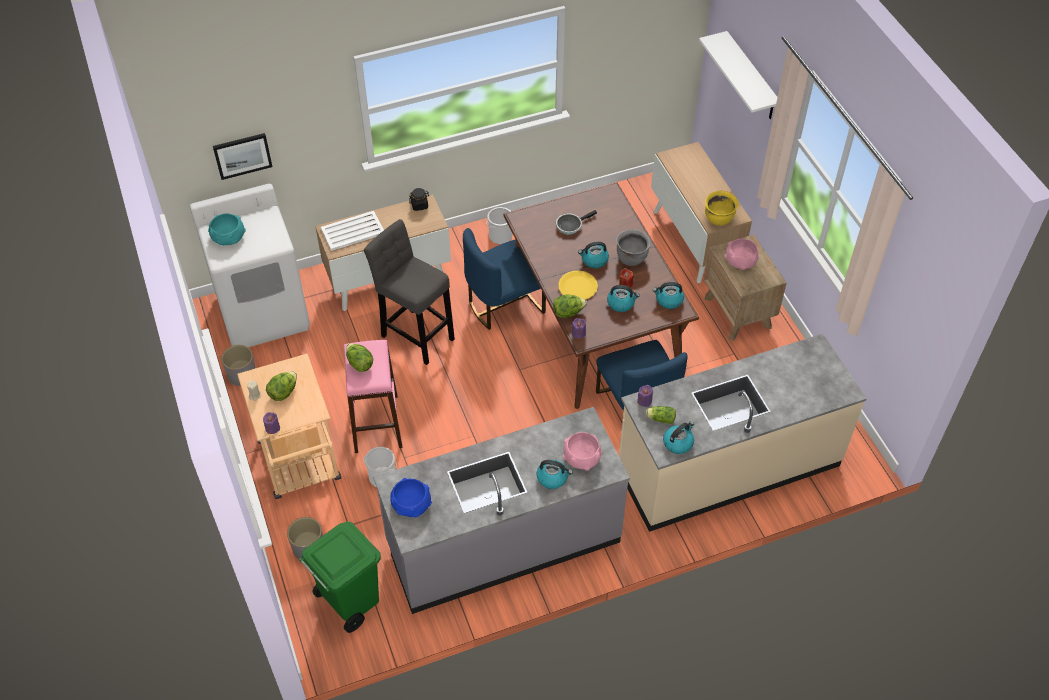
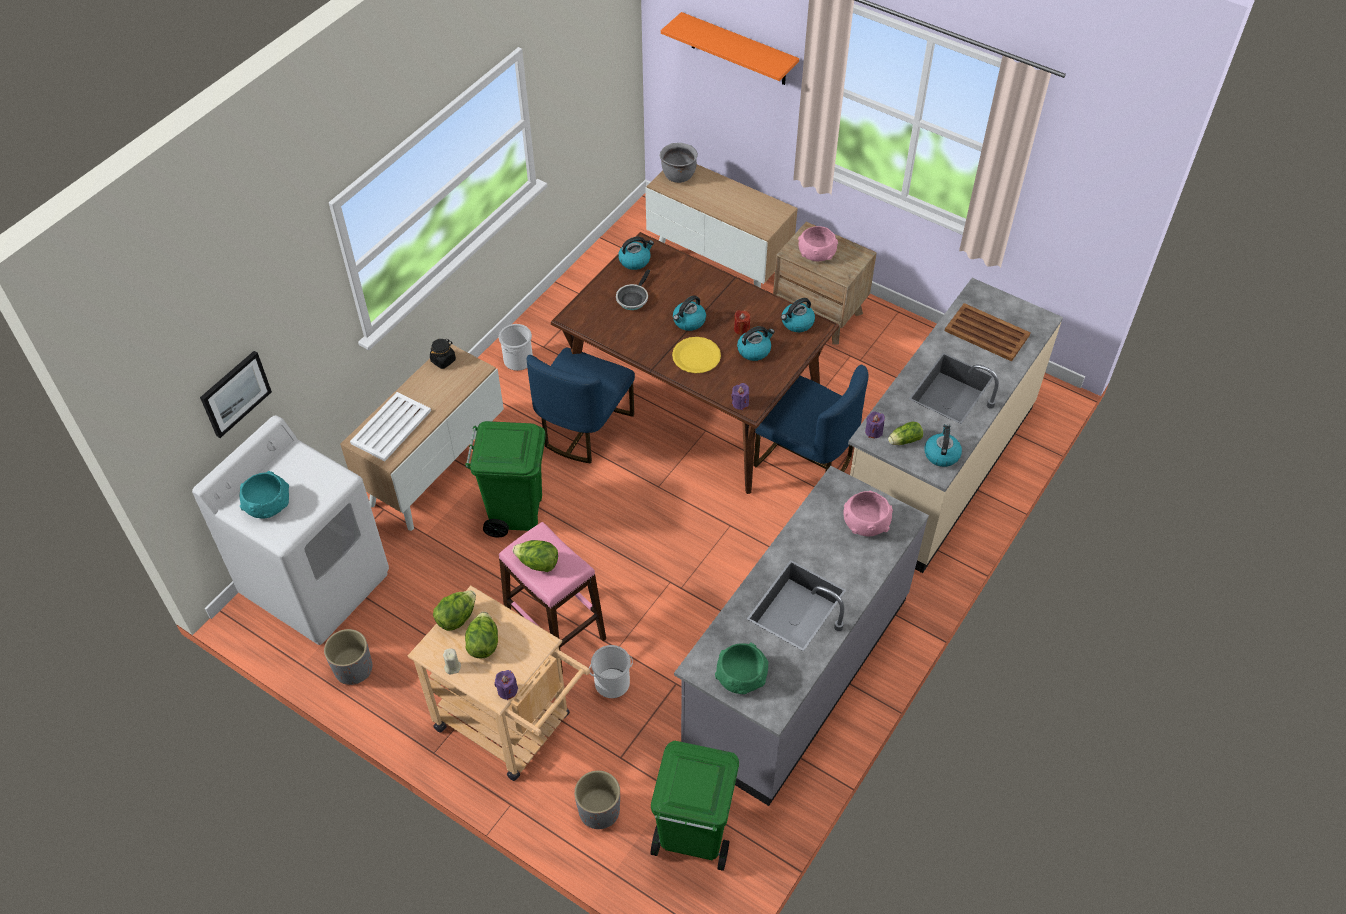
camera: 35 degrees left, 0 degrees up
grey stool [364,219,455,365] -> green trash can [465,421,546,537]
blue bowl [390,478,432,518] -> green bowl [715,643,768,694]
kettle [536,460,573,489] -> kettle moved to [618,237,654,270]
lettuce [553,294,587,318] -> lettuce moved to [433,591,476,631]
grey cooking pot [616,229,651,266] -> grey cooking pot moved to [660,143,698,183]
white shelf [699,31,778,119] -> orange shelf [661,12,799,85]
yellow cooking pot [705,191,739,226] -> none
none -> brown tray [945,303,1031,361]

